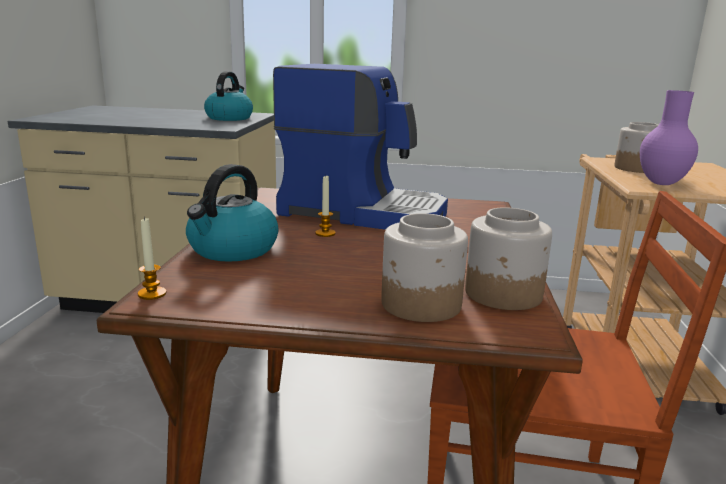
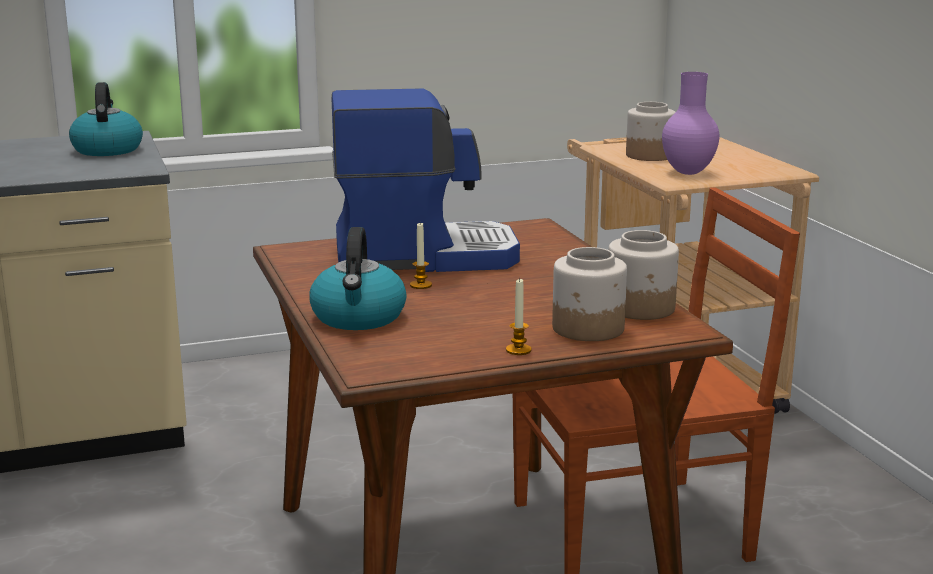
camera: 25 degrees left, 0 degrees up
candle [138,216,167,300] -> candle moved to [506,278,532,355]

